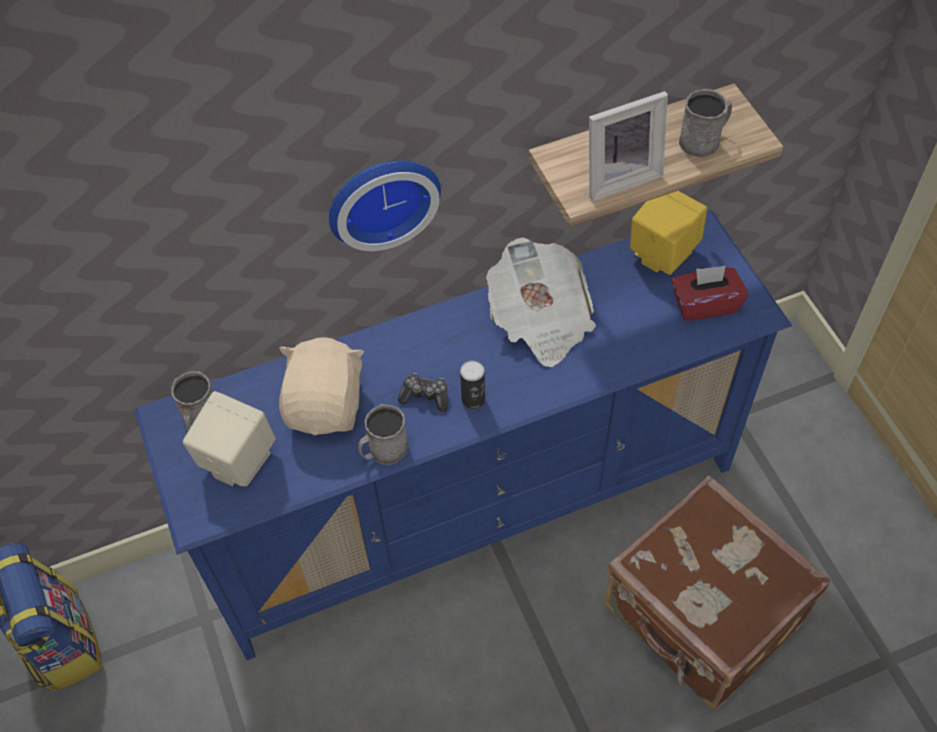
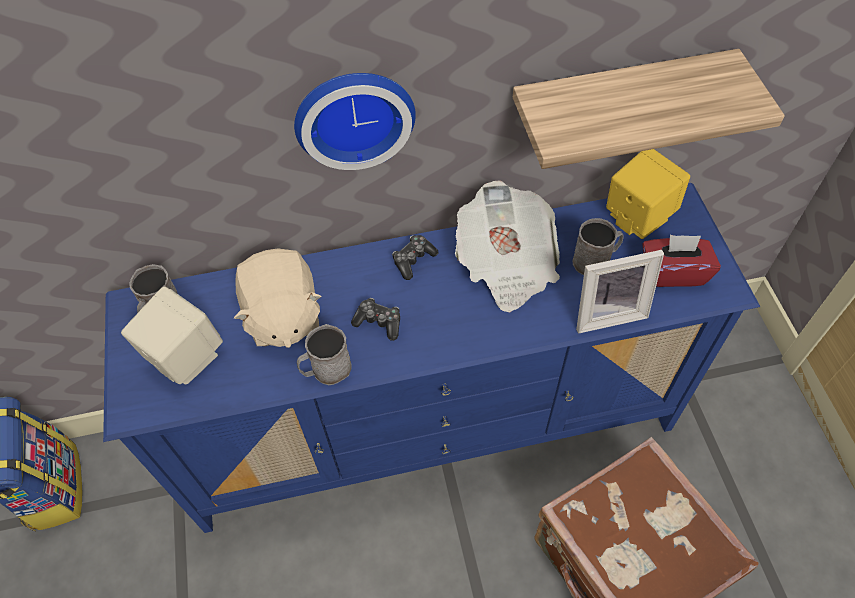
camera: 10 degrees right, 0 degrees up
beige plush toy [279,337,364,435] -> beige plush toy turned 150 degrees clockwise [234,248,321,348]
can [460,360,485,409] -> none
picture frame [589,91,668,201] -> picture frame moved to [576,250,664,333]
grey mug [679,89,732,157] -> grey mug moved to [573,218,624,275]
none -> game controller [392,235,438,280]

